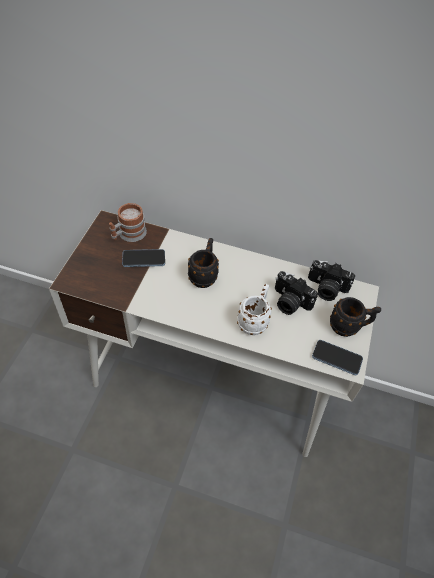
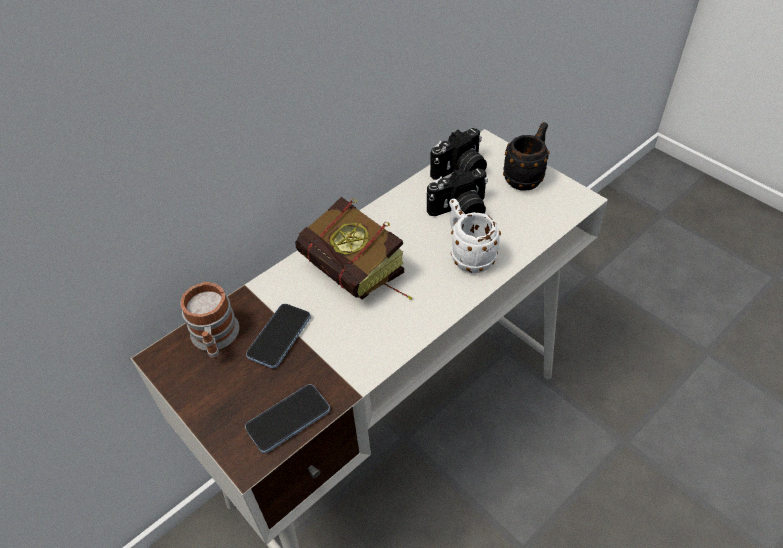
camera: 55 degrees left, 5 degrees down
black mug [188,238,219,288] -> book [295,197,413,300]
phone [312,340,363,375] -> phone moved to [245,384,330,453]

